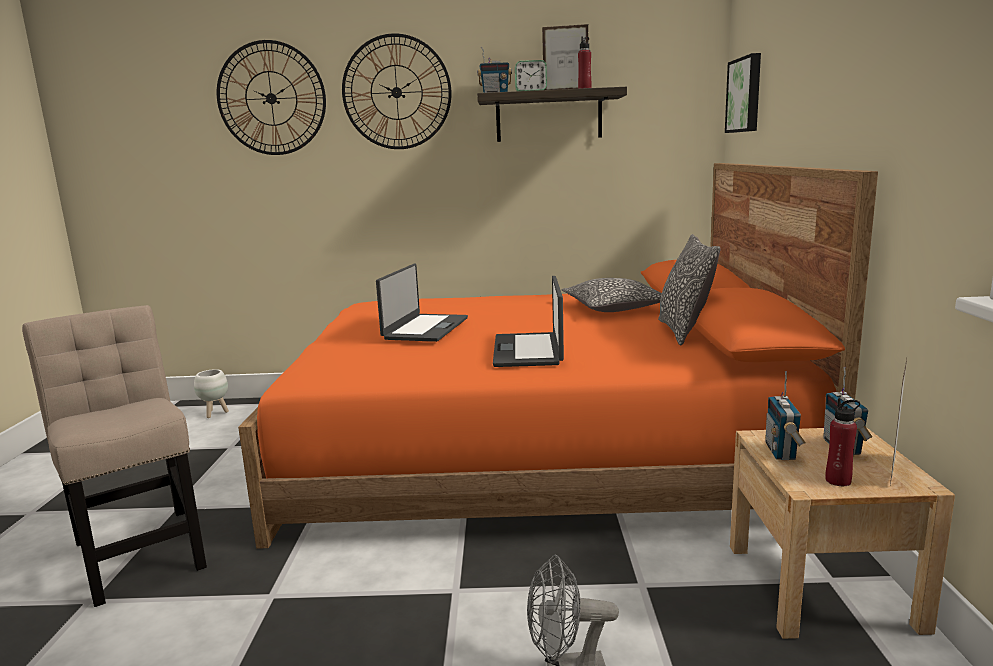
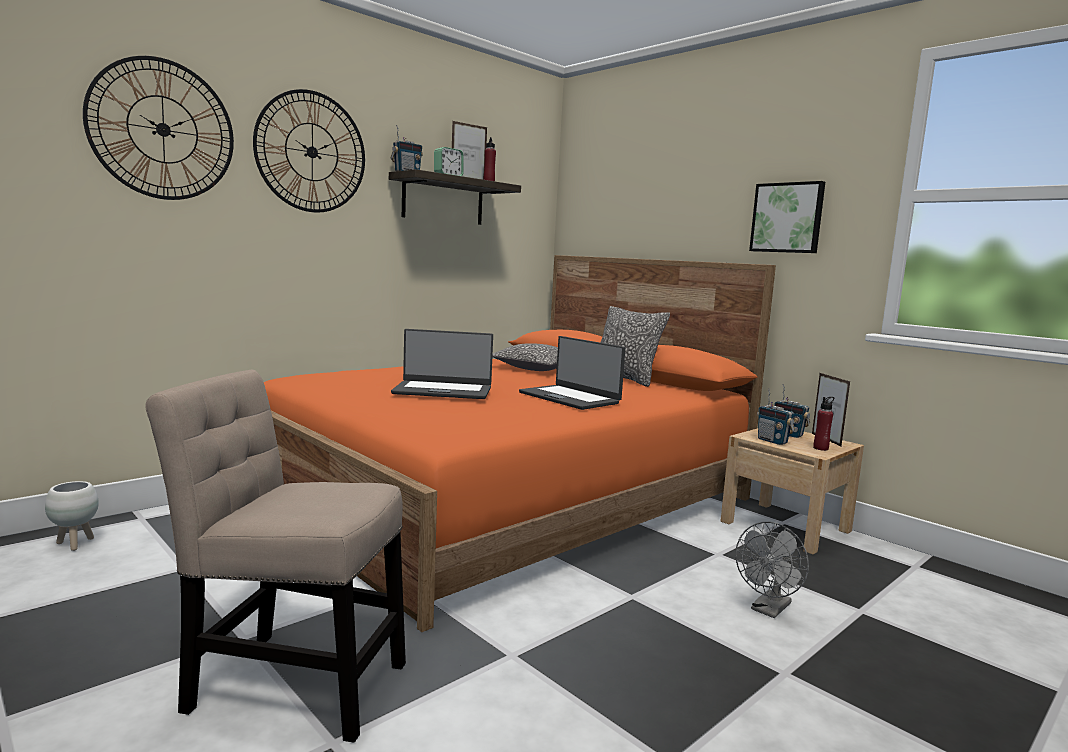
camera: 45 degrees left, 5 degrees down
laptop [376,264,468,342] -> laptop turned 120 degrees clockwise [391,329,493,399]
picture [725,53,761,133] -> picture moved to [749,181,825,253]

